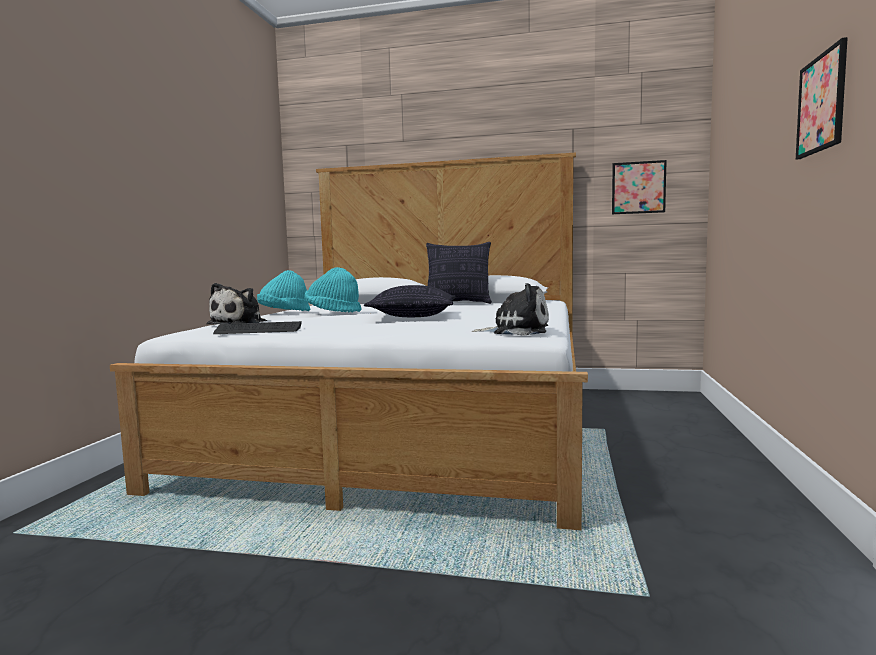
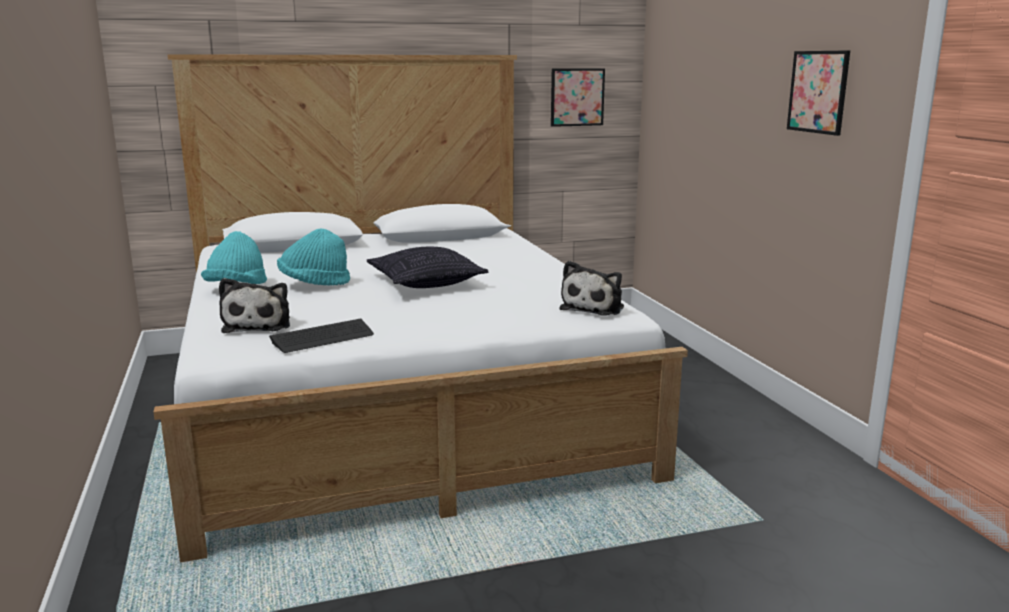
camera: 30 degrees left, 10 degrees up
pillow [426,242,492,304] -> none
plush toy [471,283,549,336] -> plush toy turned 135 degrees clockwise [560,261,624,316]

